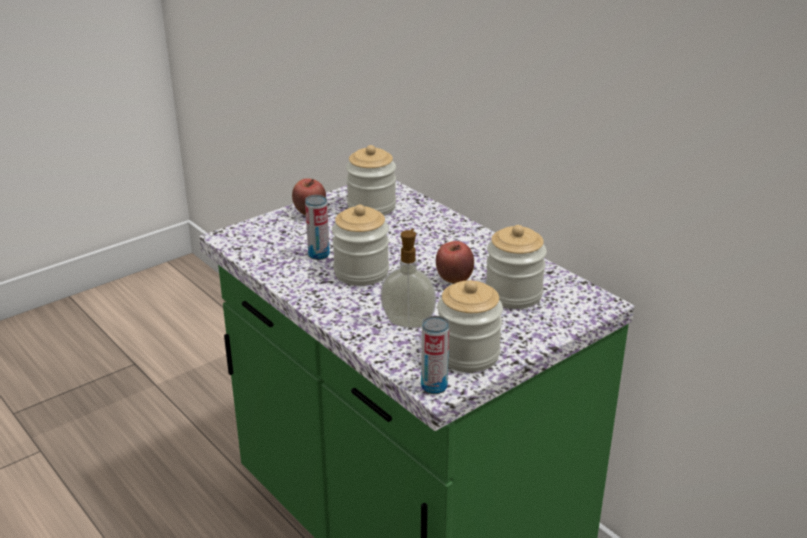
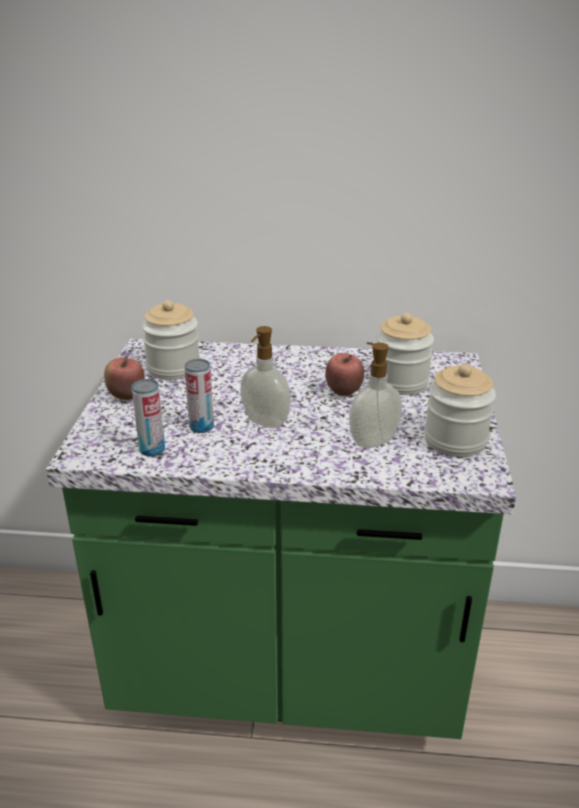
camera: 45 degrees left, 0 degrees up
jar [332,205,389,286] -> soap dispenser [240,326,291,428]
can [421,316,449,394] -> can moved to [132,379,165,456]

